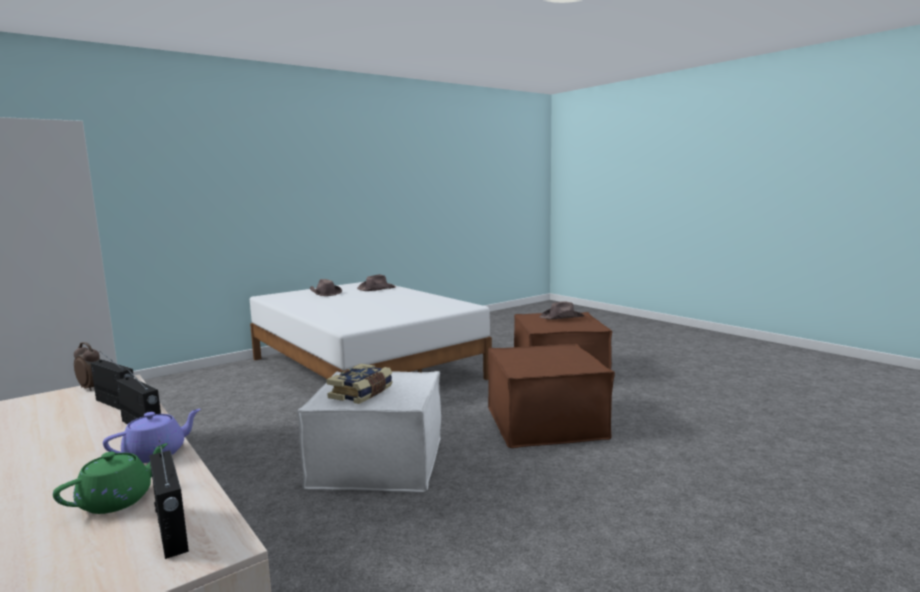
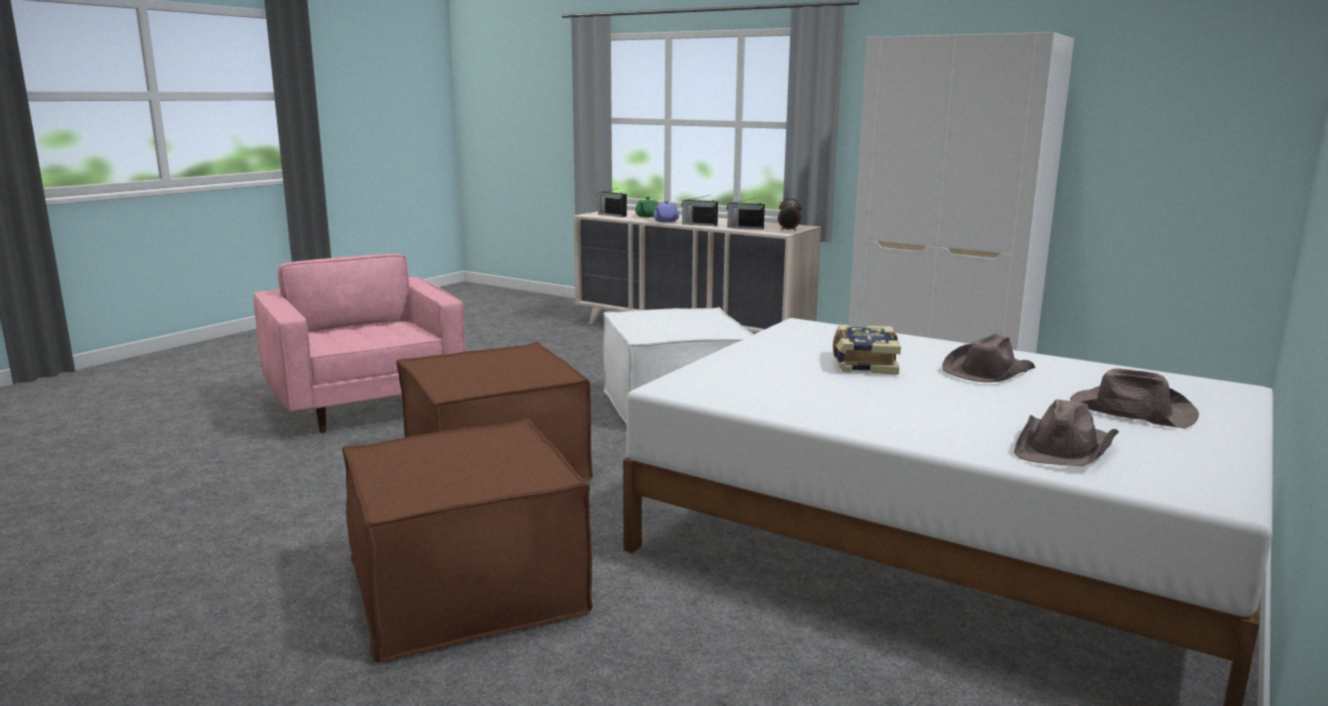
camera: 160 degrees right, 5 degrees up
book [327,364,393,404] -> book moved to [833,324,901,374]
brown hat [540,301,584,319] -> brown hat moved to [942,334,1035,382]
none -> pink armchair [253,254,465,433]

